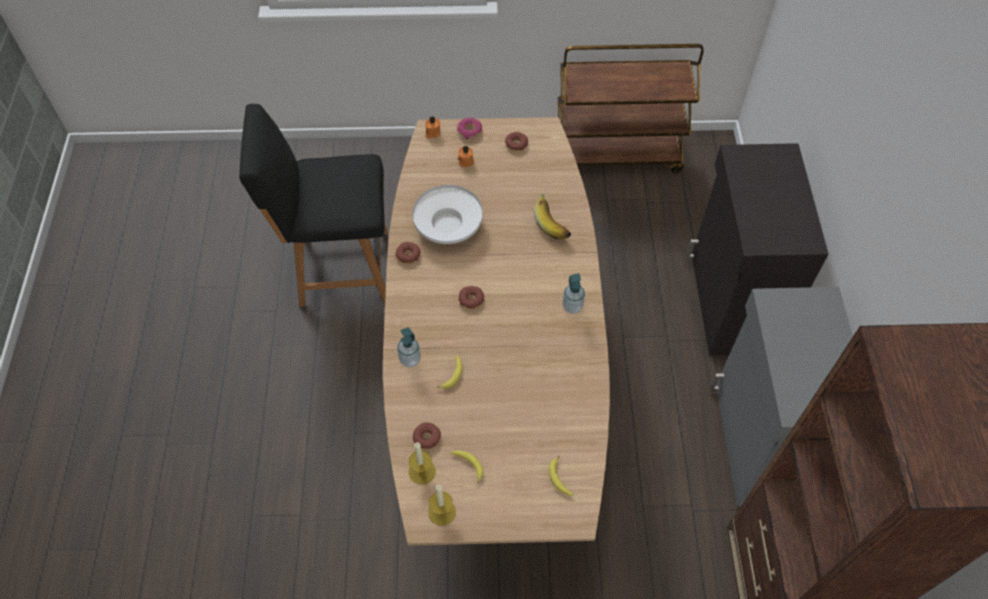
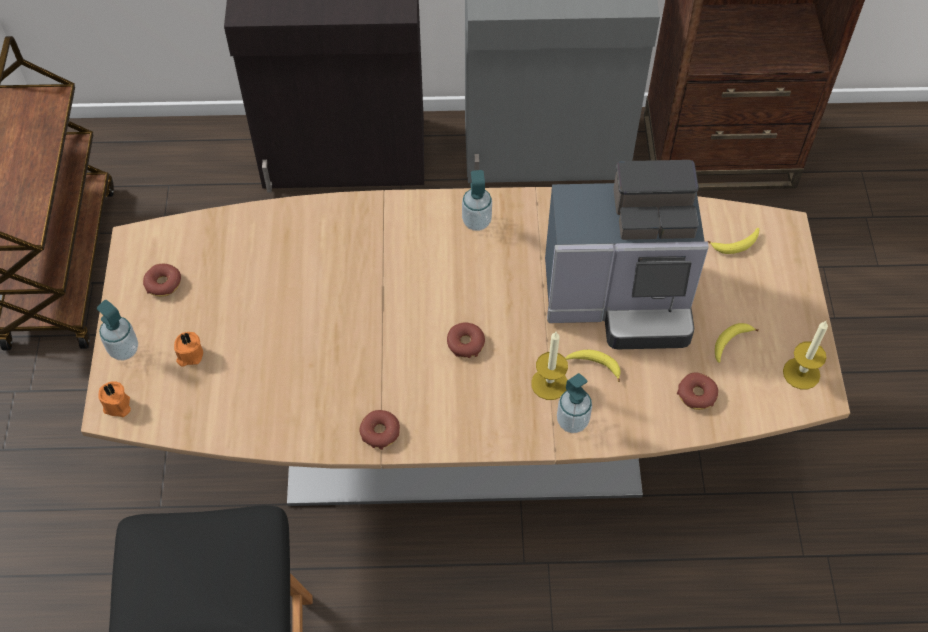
camera: 90 degrees left, 0 degrees up
candle [409,442,435,484] -> candle moved to [531,332,568,400]
white bowl [412,185,483,244] -> none
donut [457,118,482,139] -> soap dispenser [97,300,138,360]
banana [534,193,571,240] -> none
none -> coffee machine [545,160,709,349]

